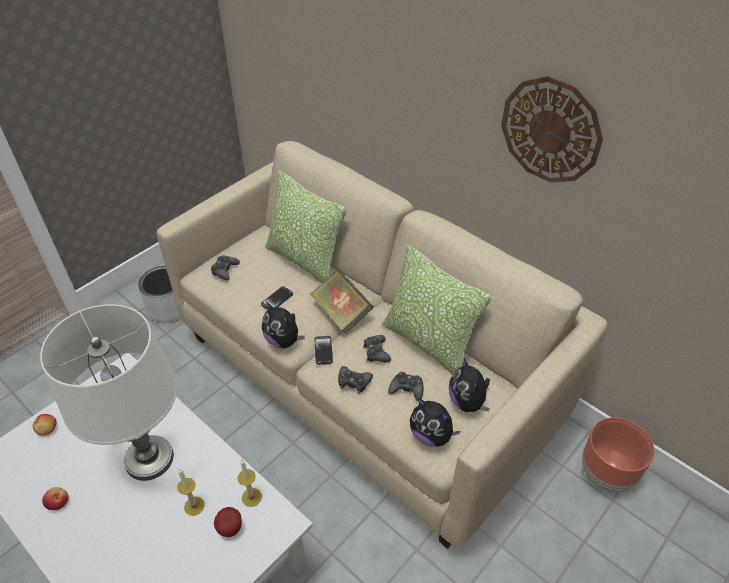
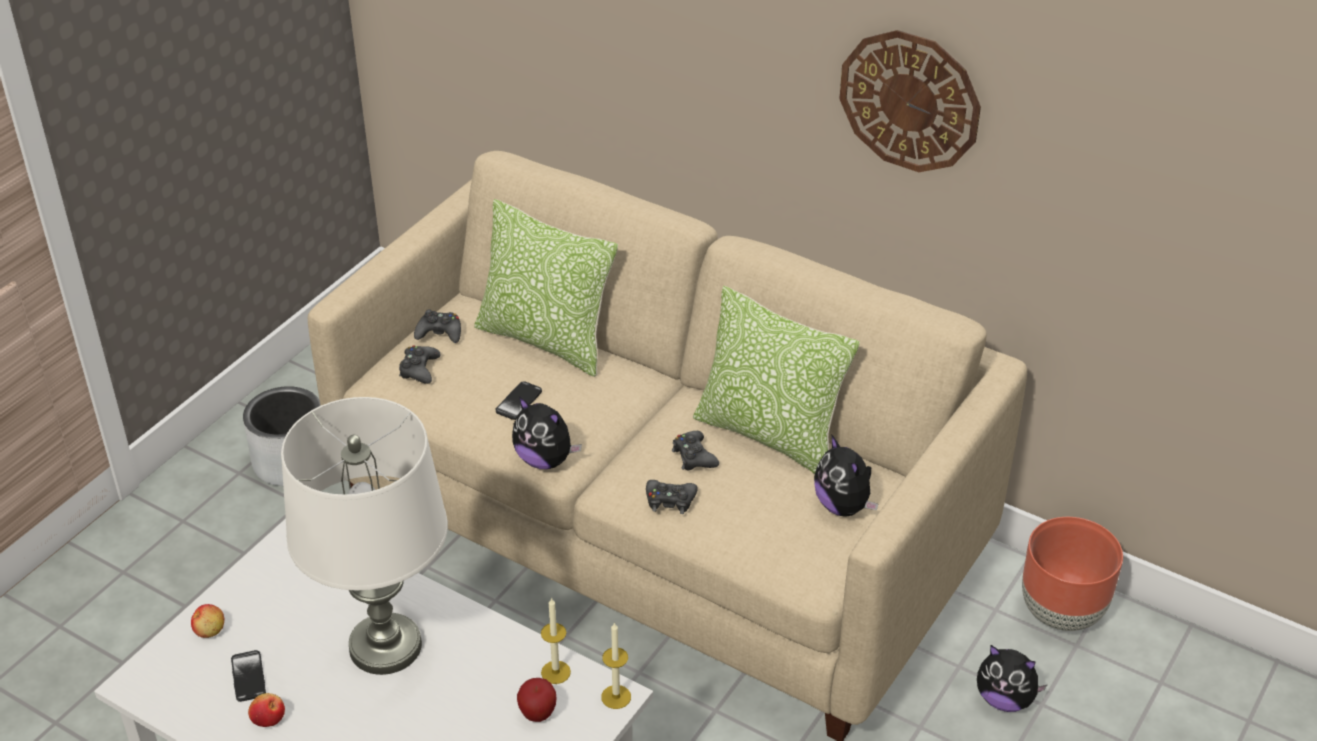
camera: 10 degrees left, 5 degrees down
candle [177,468,205,516] -> candle moved to [601,622,631,709]
book [310,269,374,333] -> none
phone [314,336,333,365] -> phone moved to [231,650,266,702]
black game controller [388,372,423,401] -> black game controller moved to [414,310,461,343]
plush toy [410,397,461,447] -> plush toy moved to [977,645,1048,712]

